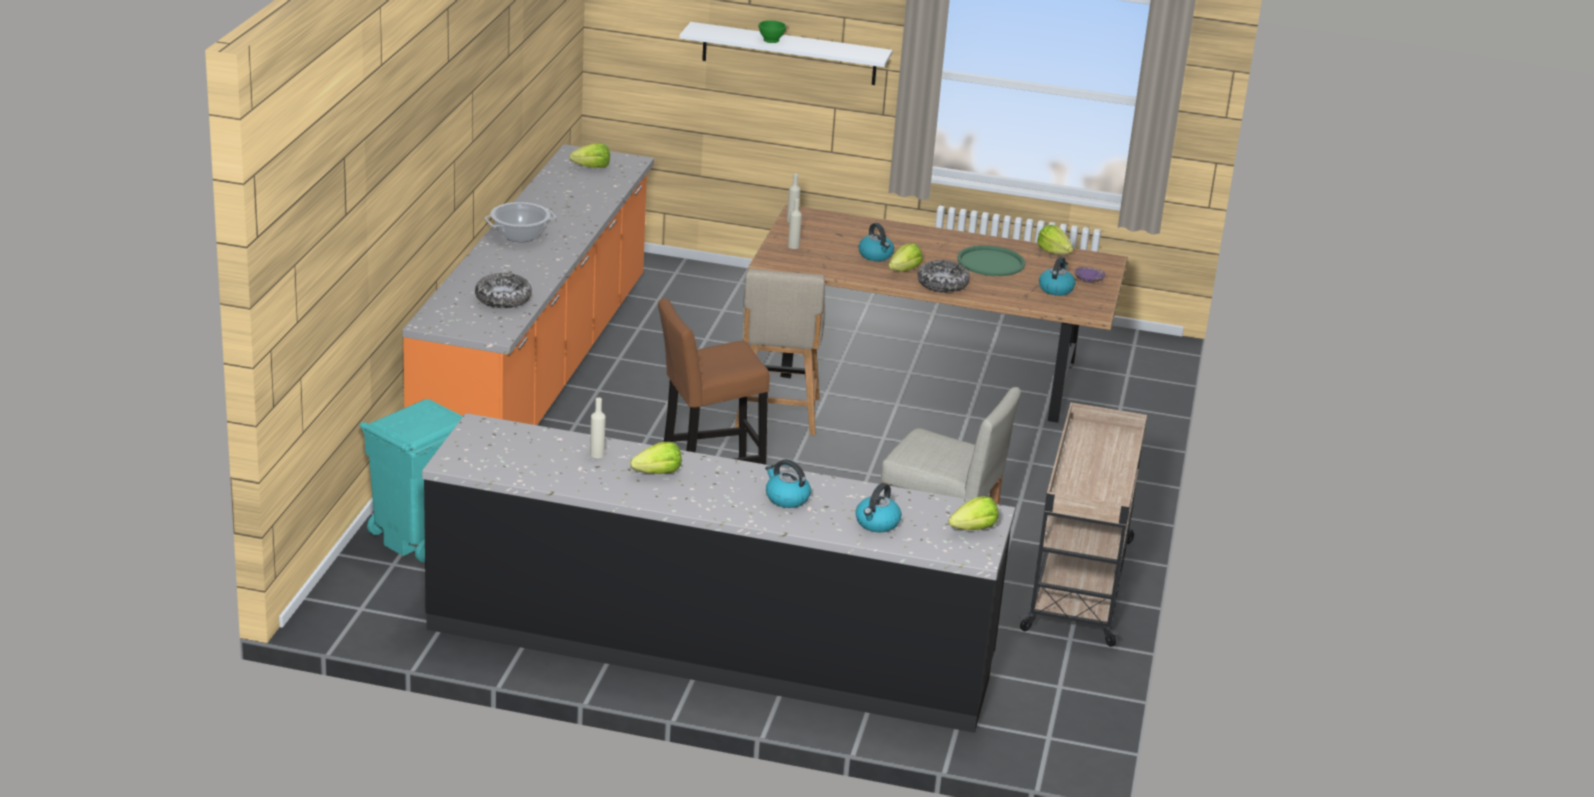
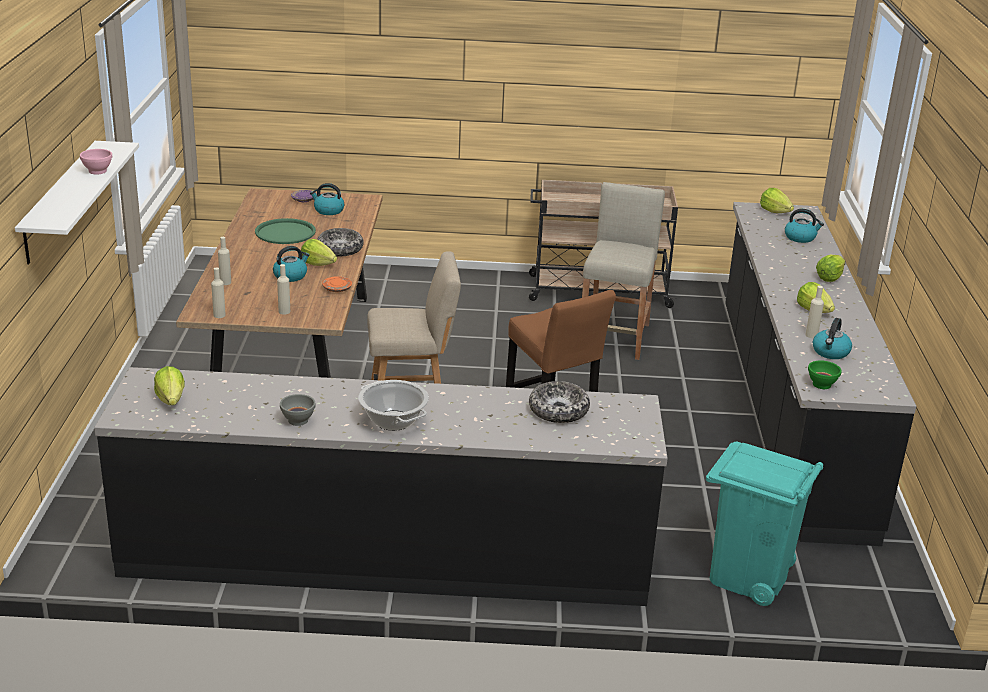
camera: 100 degrees left, 0 degrees up
orange counter [403,144,654,425] -> black counter [94,367,668,606]
green bowl [758,20,786,43] -> green bowl moved to [808,360,842,389]
kettle [765,459,811,508] -> kettle moved to [813,318,852,359]
lettuce [1037,225,1073,254] -> lettuce moved to [816,255,845,282]
none -> pink bowl [80,149,112,174]
none -> beige bottle [218,237,231,285]
none -> grey bowl [280,394,316,426]
none -> orange plate [322,276,352,292]

